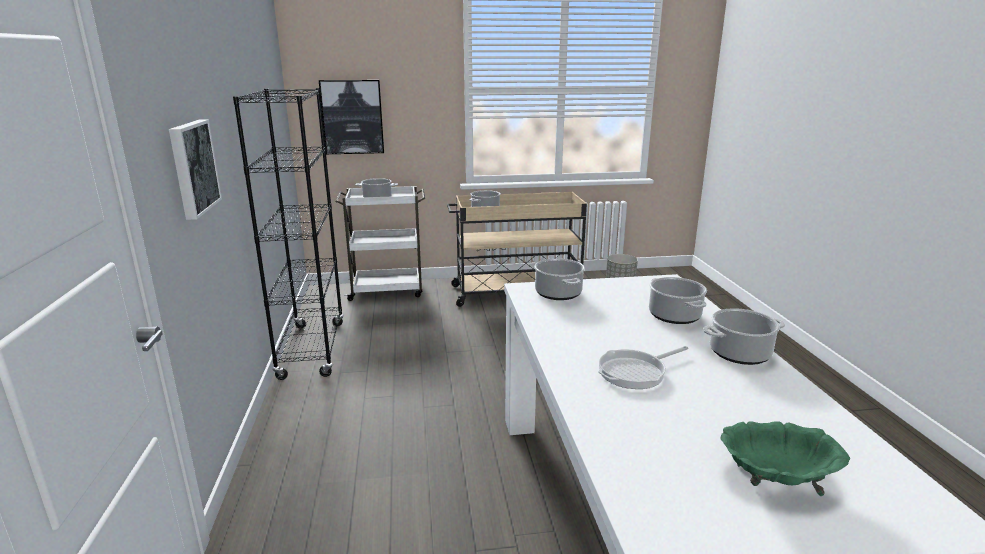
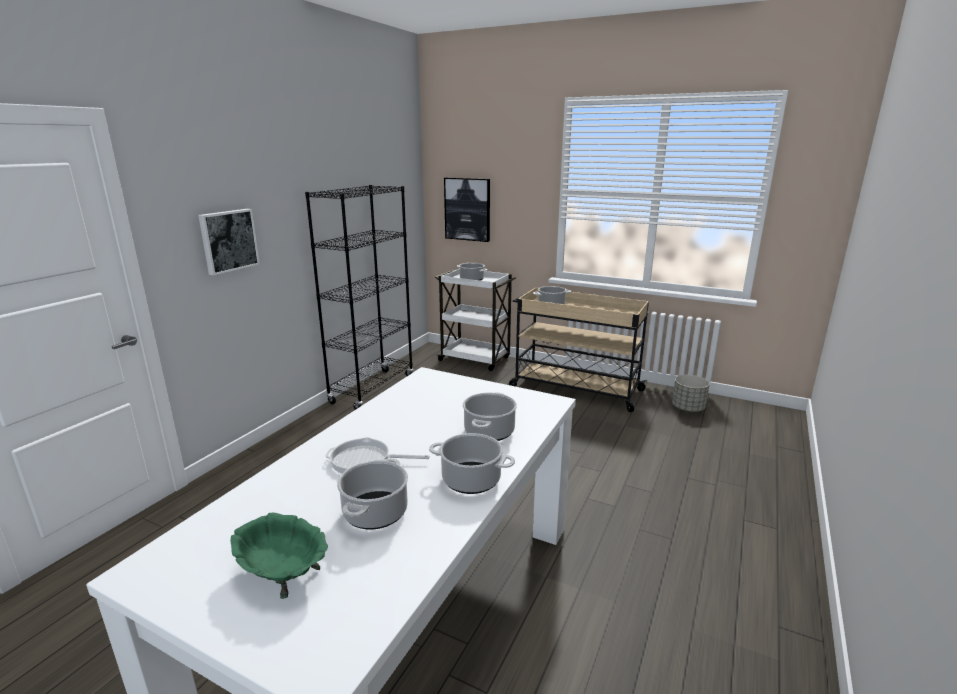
camera: 35 degrees right, 0 degrees up
cooking pot [534,258,585,300] -> cooking pot moved to [337,458,408,530]

